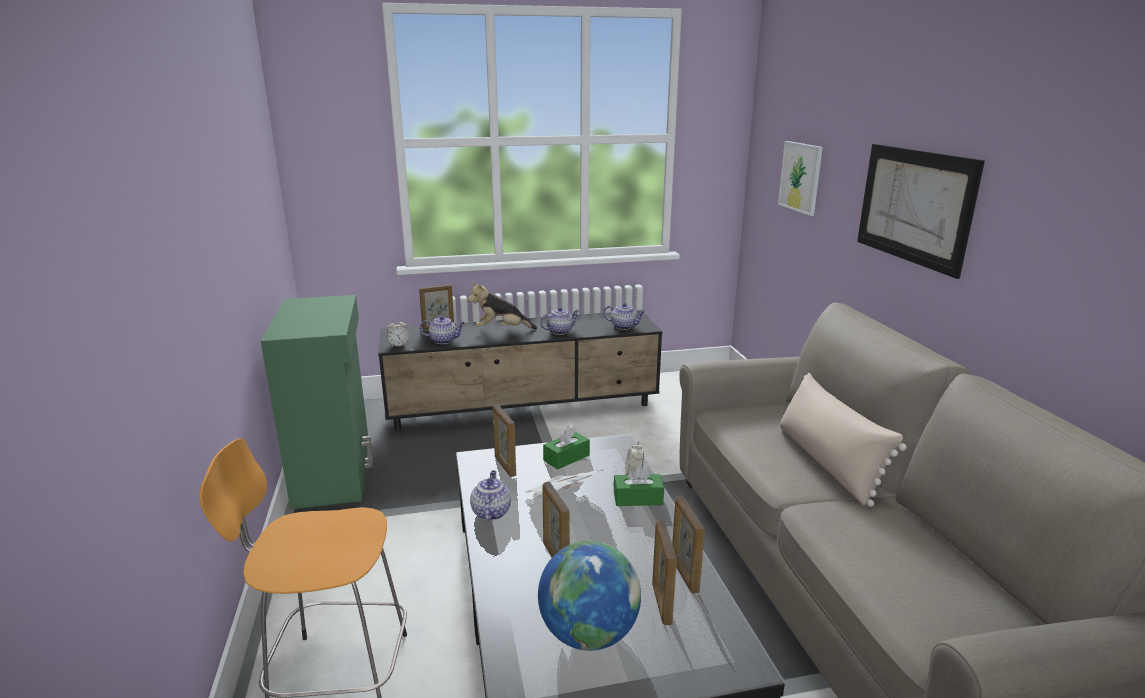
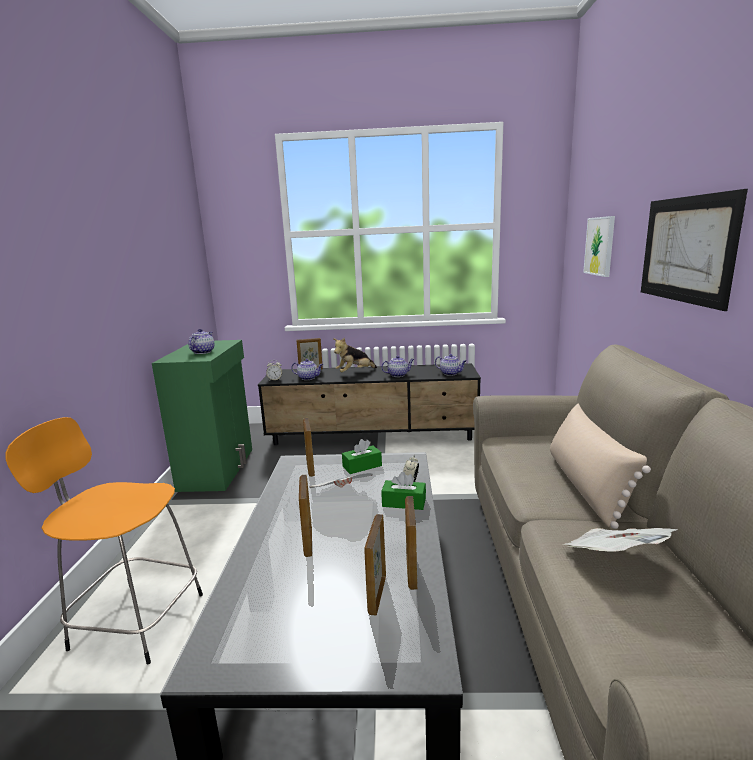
camera: 15 degrees right, 5 degrees down
plush toy [468,282,538,329] -> plush toy turned 45 degrees counterclockwise [333,337,377,372]
teapot [470,471,511,522] -> teapot moved to [188,329,214,354]
globe [538,541,641,651] -> none
none -> newspaper [562,528,678,551]

